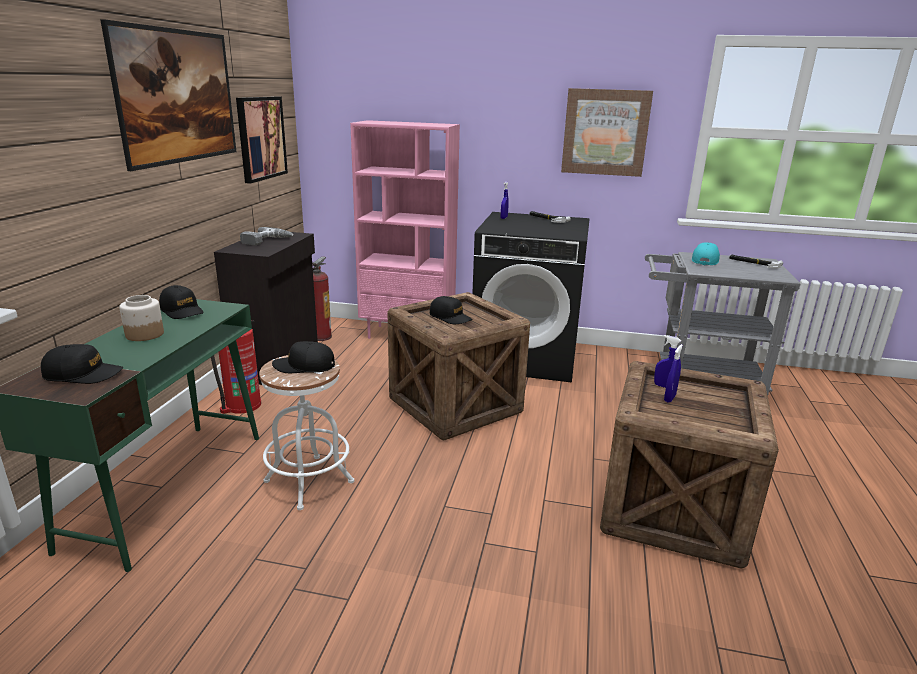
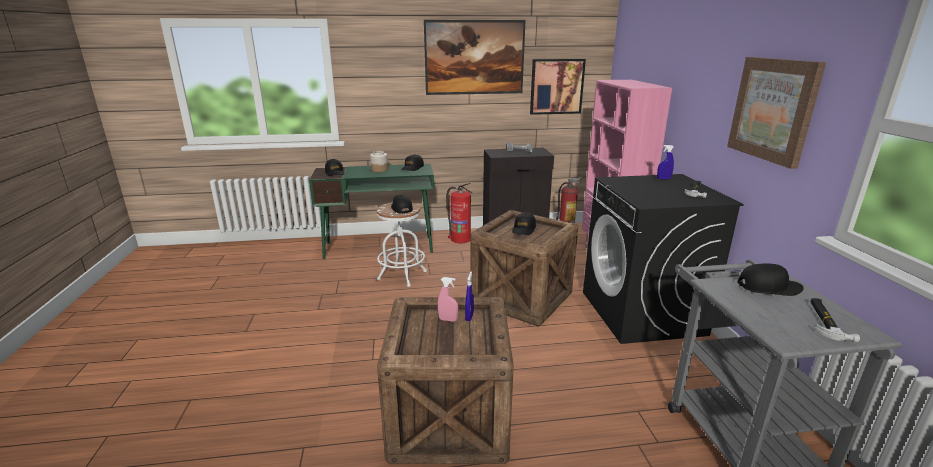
camera: 70 degrees right, 0 degrees up
blue spray bottle [664,344,683,403] -> pink spray bottle [437,277,458,322]
turquoise cap [692,242,720,265] -> black cap [737,263,804,296]

